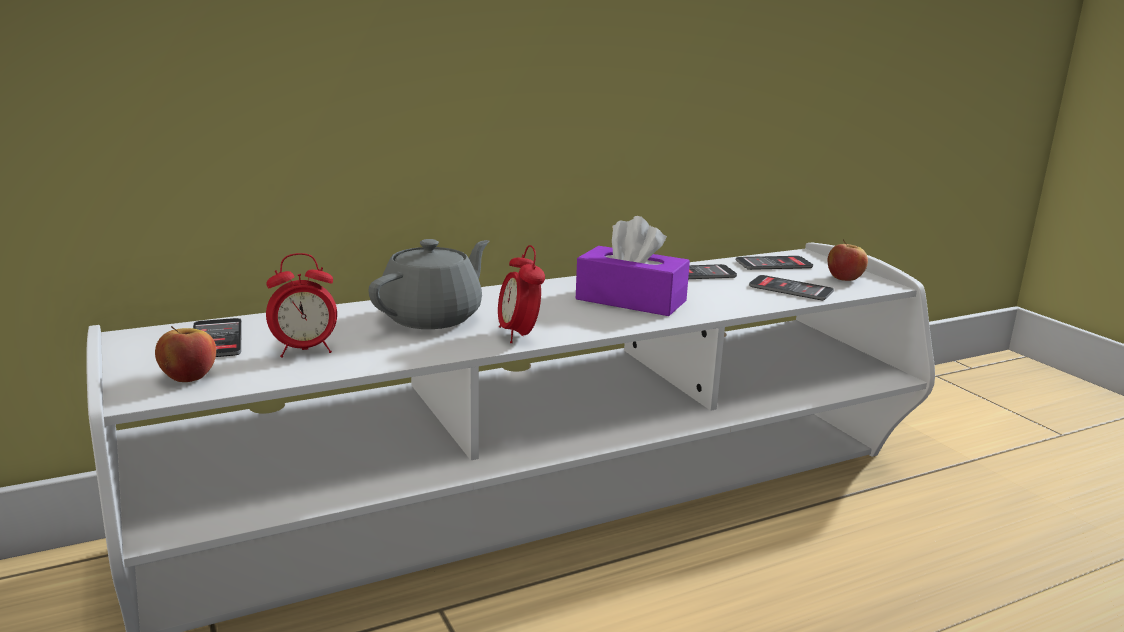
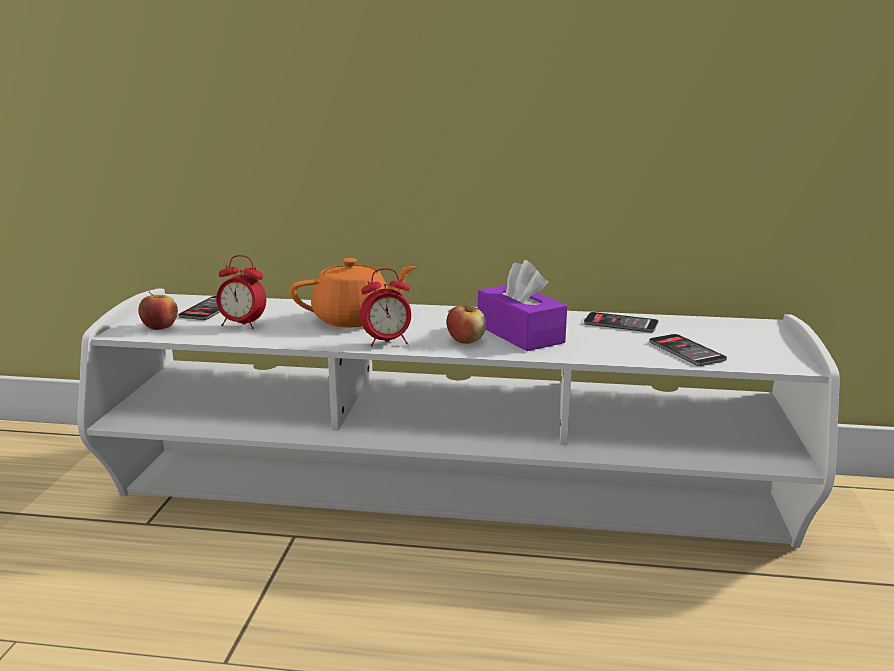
camera: 35 degrees right, 0 degrees up
grey teapot [368,239,489,329] -> orange teapot [290,258,416,327]
alarm clock [498,245,545,343] -> alarm clock turned 120 degrees counterclockwise [360,268,411,347]
phone [736,256,813,270] -> none
apple [828,240,868,281] -> apple moved to [447,302,486,344]

